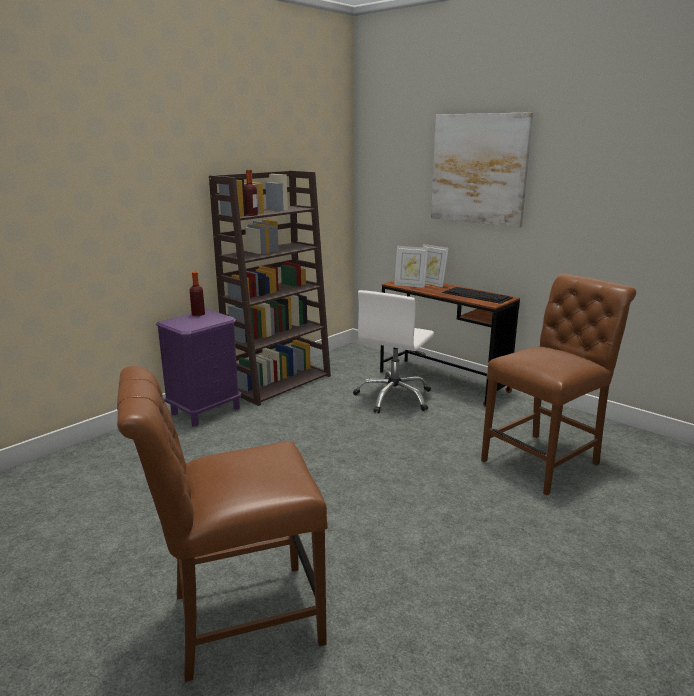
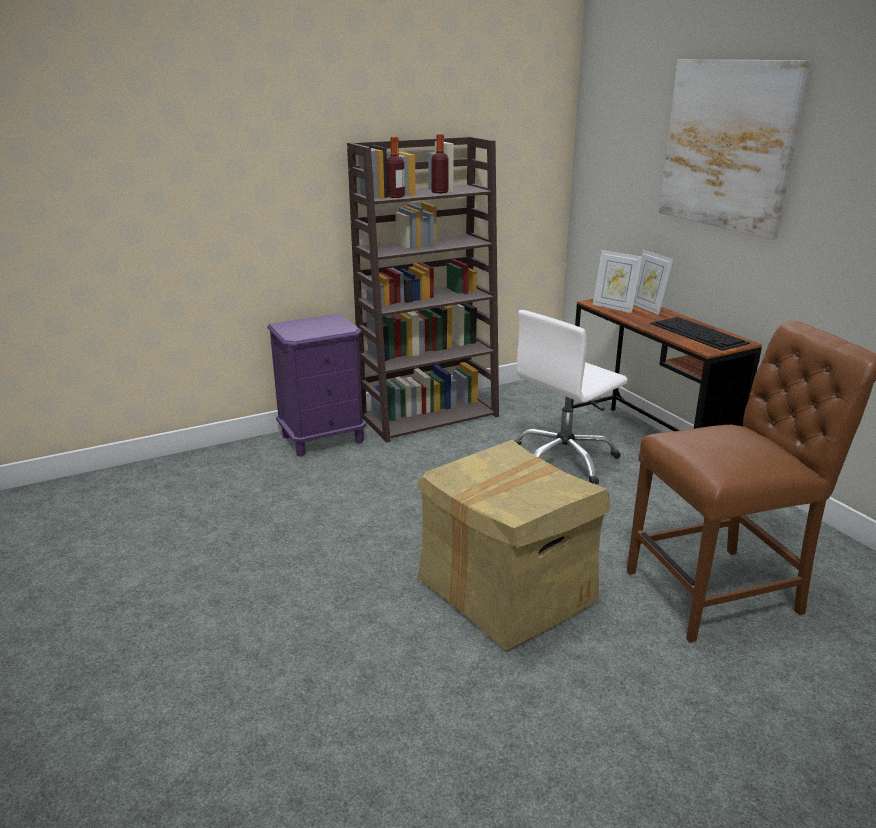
camera: 20 degrees right, 5 degrees up
brown chair [117,366,328,682] -> none
bottle [190,272,205,316] -> bottle moved to [431,134,449,193]
none -> cardboard box [418,440,610,651]

